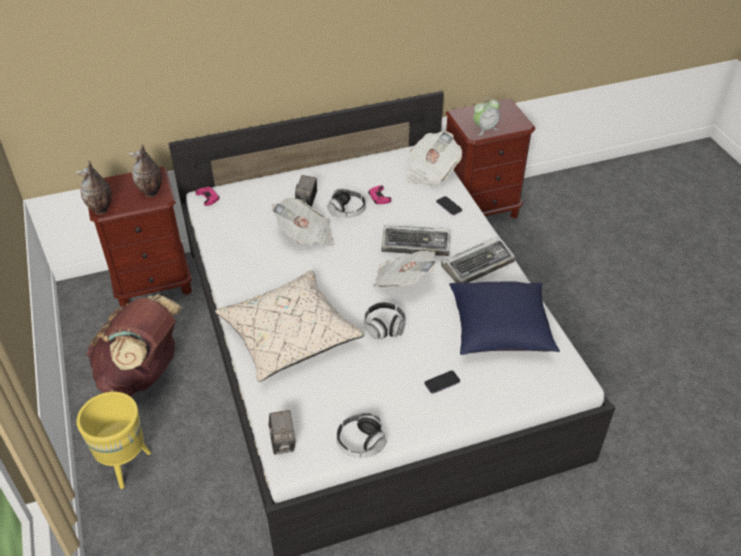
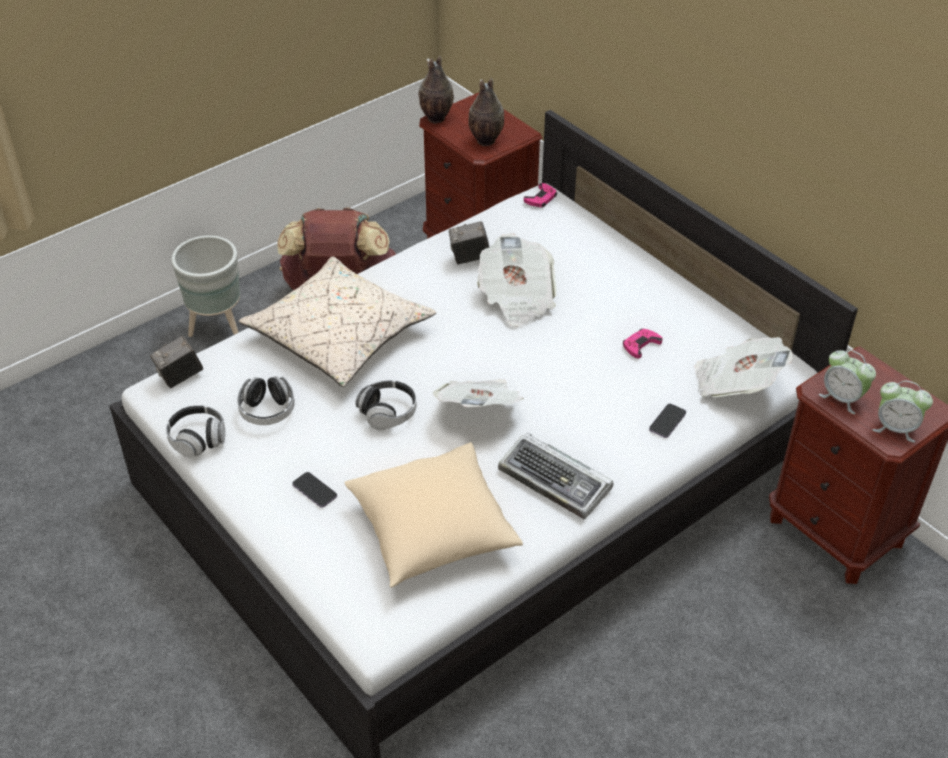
camera: 70 degrees right, 0 degrees up
yellow planter [77,392,151,489] -> grey planter [171,235,240,337]
camera [295,175,317,207] -> camera moved to [449,221,490,264]
headphones [327,188,366,217] -> headphones moved to [237,376,295,425]
keyboard [381,225,450,256] -> none
blue pillow [449,281,560,355] -> beige pillow [345,442,523,588]
none -> alarm clock [872,381,933,442]

